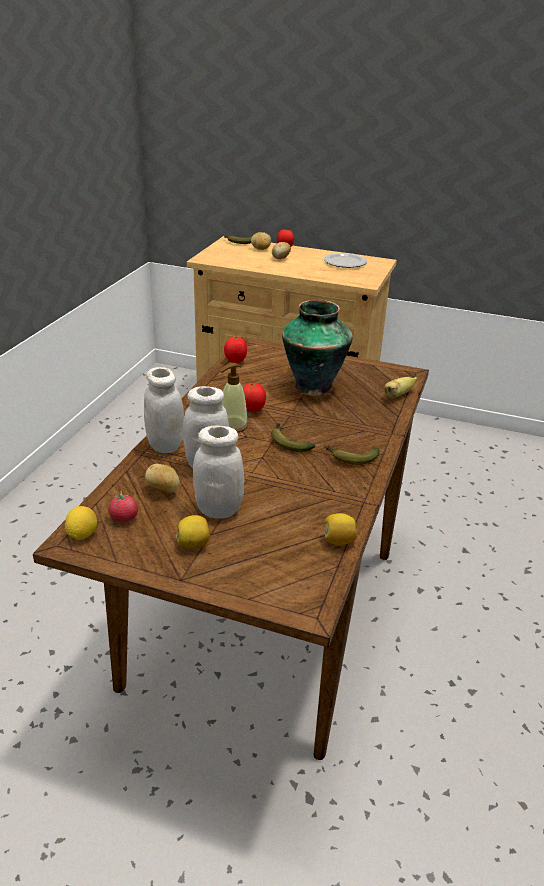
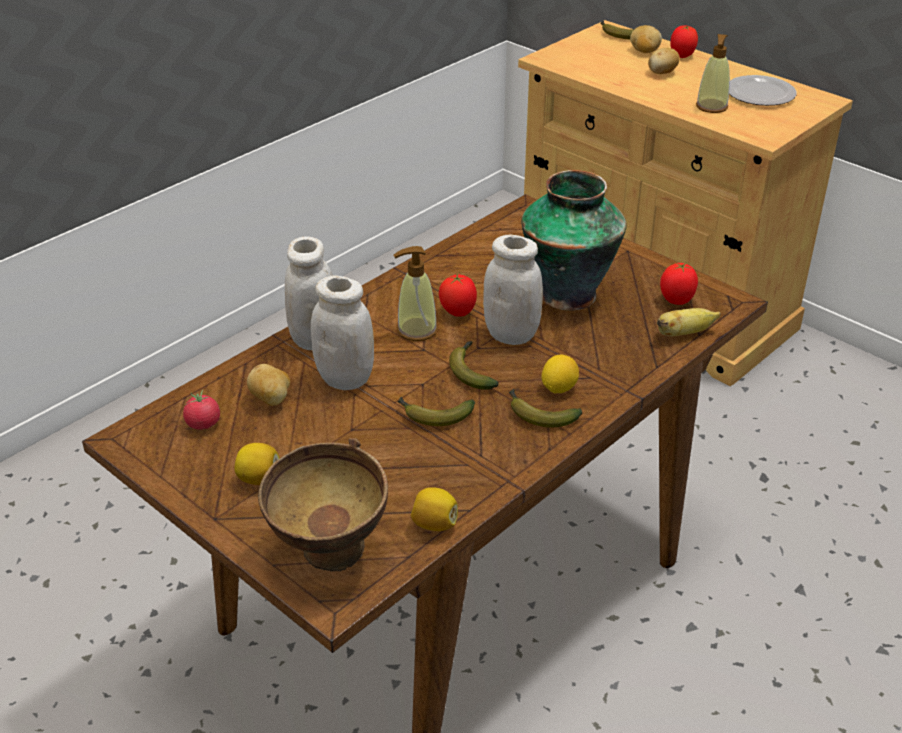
camera: 25 degrees right, 5 degrees up
lemon [65,506,97,540] -> lemon moved to [541,355,579,394]
white jar [193,425,244,519] -> white jar moved to [483,235,543,345]
tomato [224,336,247,363] -> tomato moved to [660,263,698,305]
none -> brown bowl [258,438,388,572]
none -> banana [397,397,475,426]
none -> soap dispenser [696,34,730,113]

